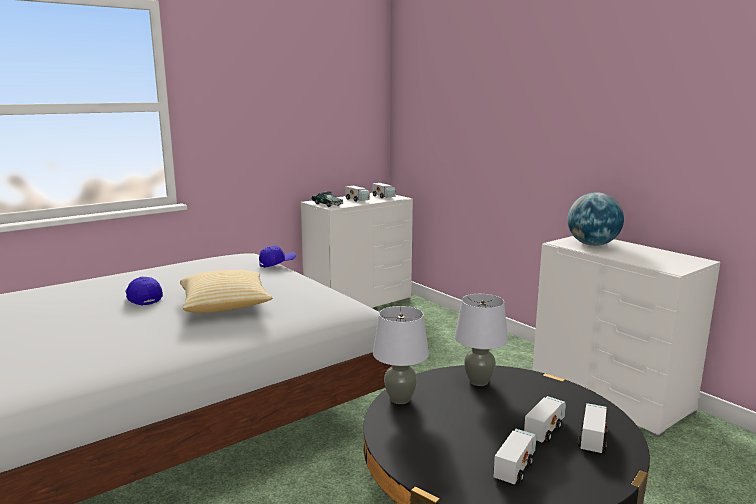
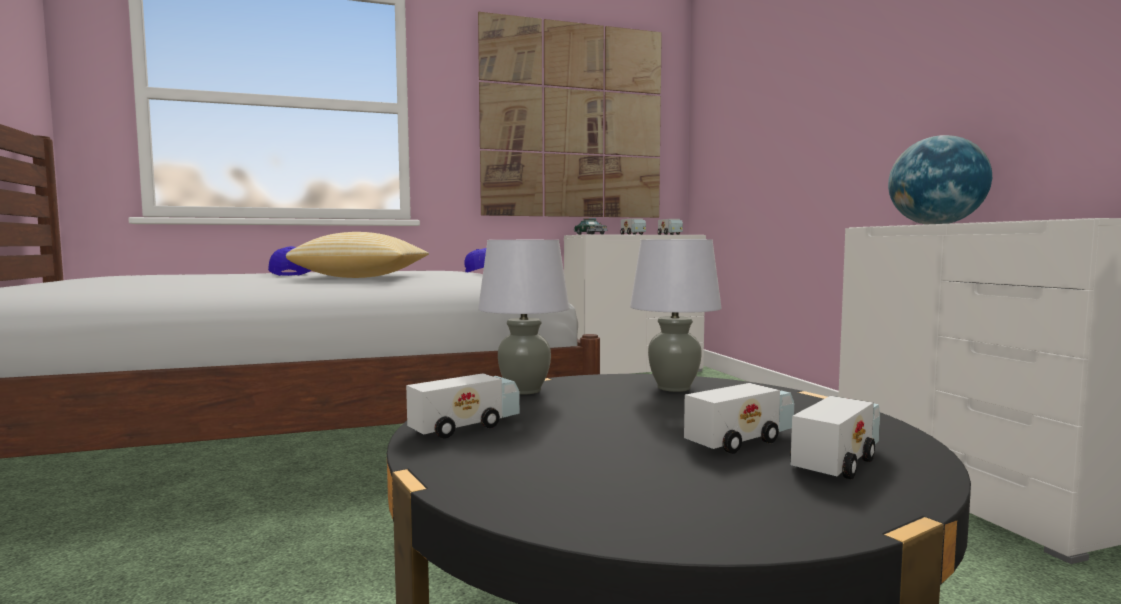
camera: 20 degrees right, 10 degrees down
toy truck [493,429,536,485] -> toy truck moved to [406,373,520,439]
none -> picture [478,12,662,218]

